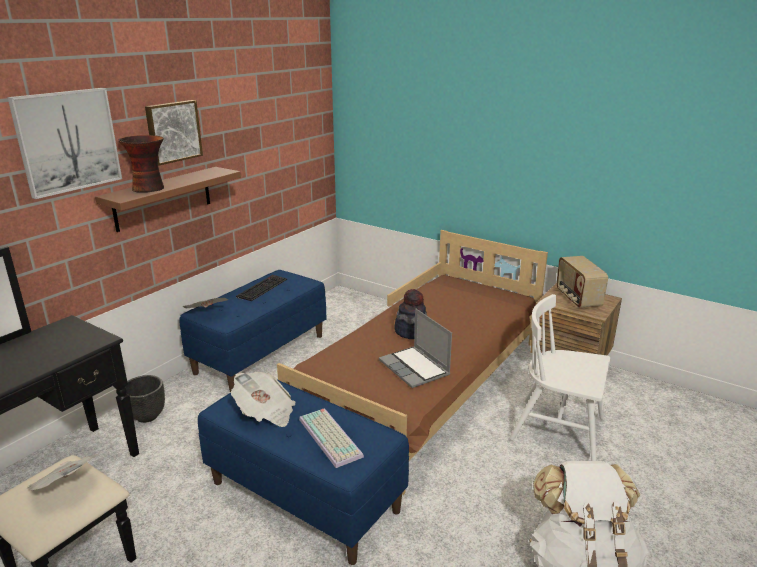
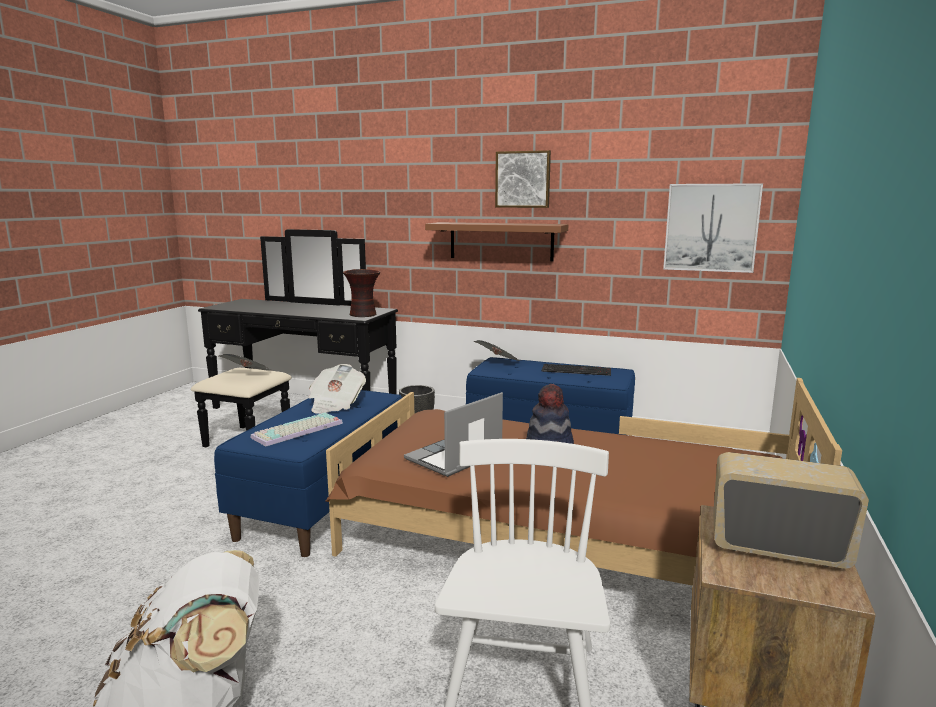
camera: 75 degrees right, 10 degrees down
picture [7,88,122,199] -> picture moved to [663,183,763,273]
vase [119,135,164,193] -> vase moved to [343,269,380,317]
radio [556,256,608,308] -> radio turned 45 degrees clockwise [713,452,869,569]

